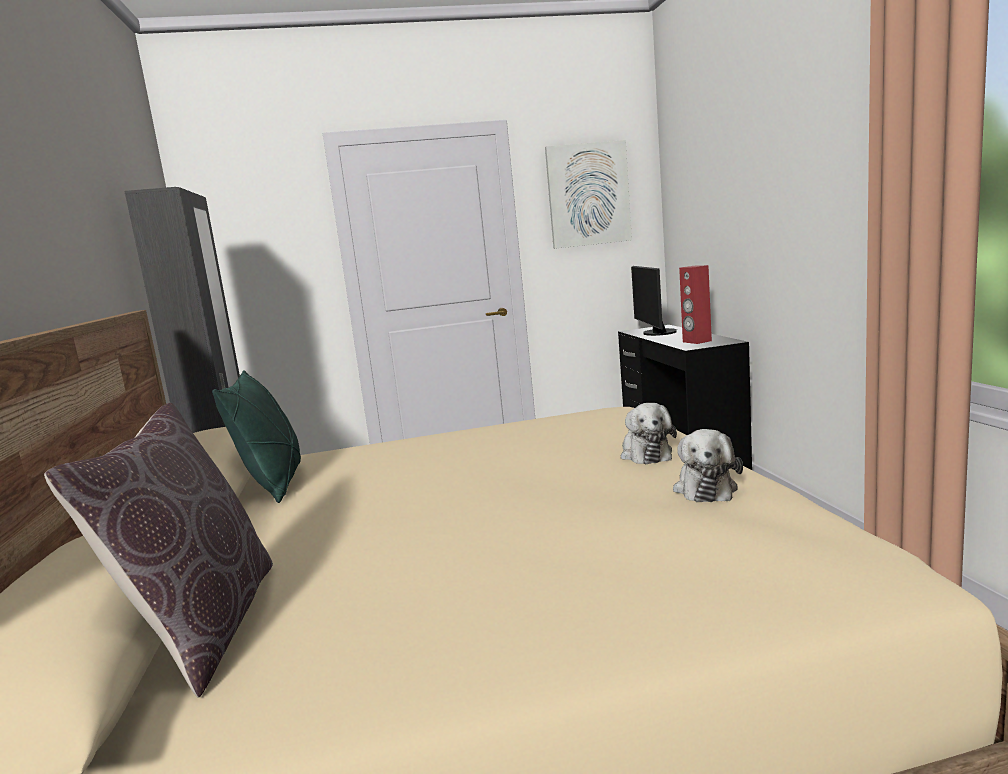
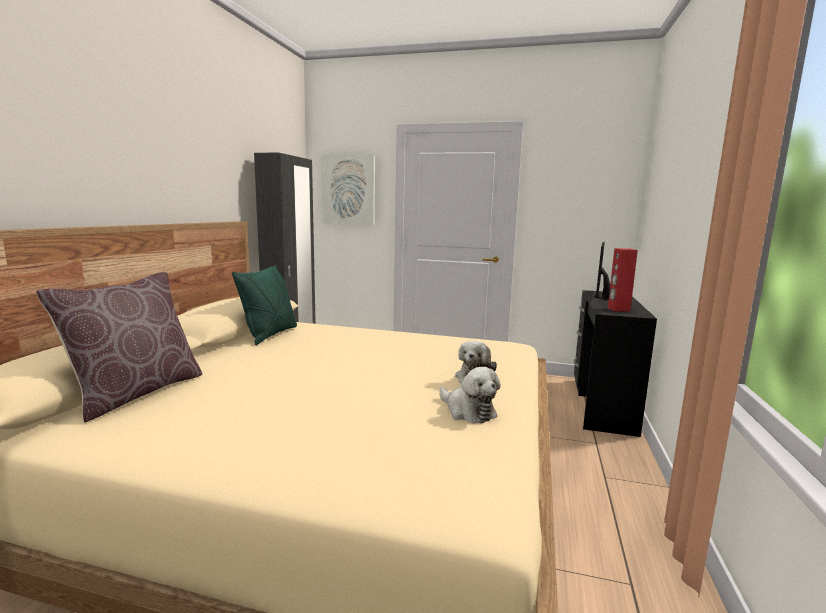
camera: 25 degrees right, 0 degrees up
picture [545,140,632,249] -> picture moved to [321,155,375,225]
plush toy [673,429,743,502] -> plush toy turned 75 degrees counterclockwise [439,367,501,423]

